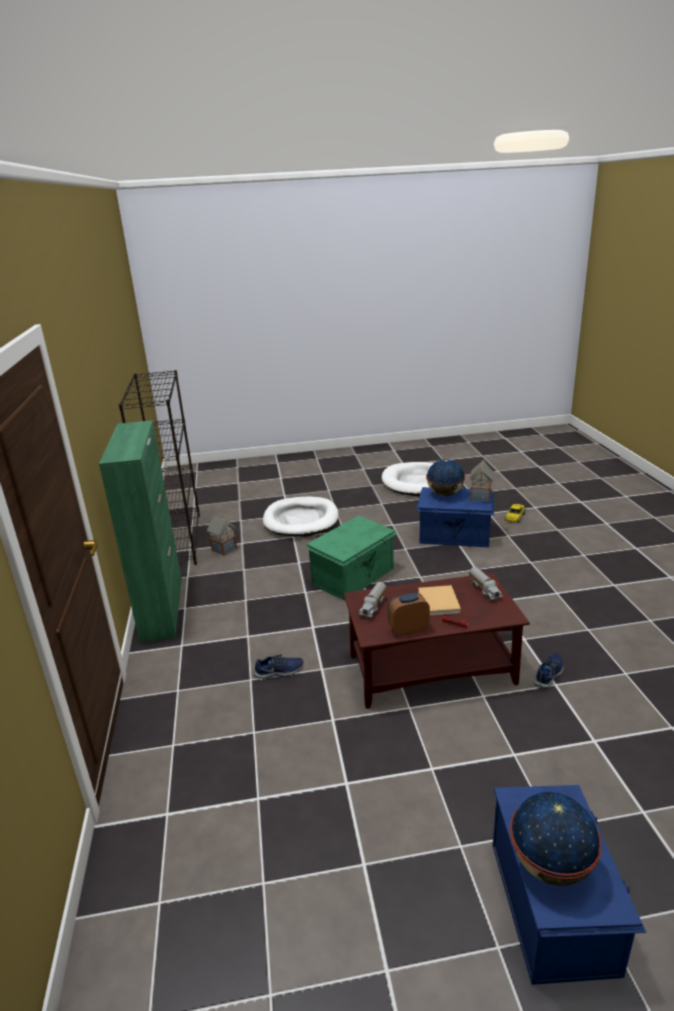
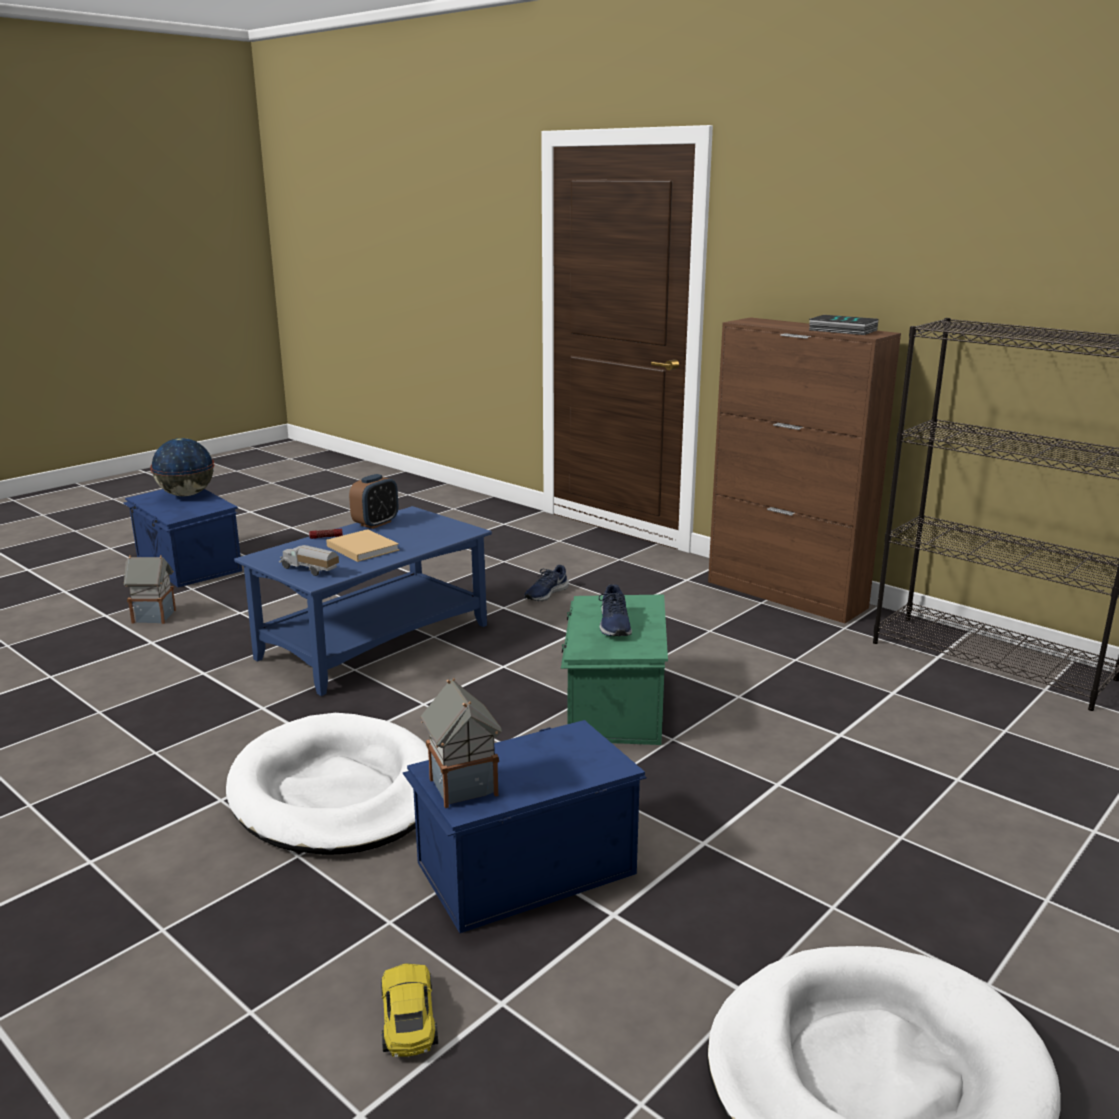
camera: 140 degrees right, 5 degrees down
green cabinet [99,420,182,642] -> brown cabinet [708,317,901,623]
toy house [207,516,237,556] -> toy house moved to [123,555,176,624]
white dog bed [263,497,339,537] -> white dog bed moved to [226,713,429,855]
brown coffee table [344,573,530,709] -> blue coffee table [234,506,492,696]
toy truck [359,582,387,618] -> none
globe [426,459,465,496] -> none
blue shoe [534,653,563,688] -> blue shoe moved to [599,585,632,636]
none -> book [809,315,879,335]

